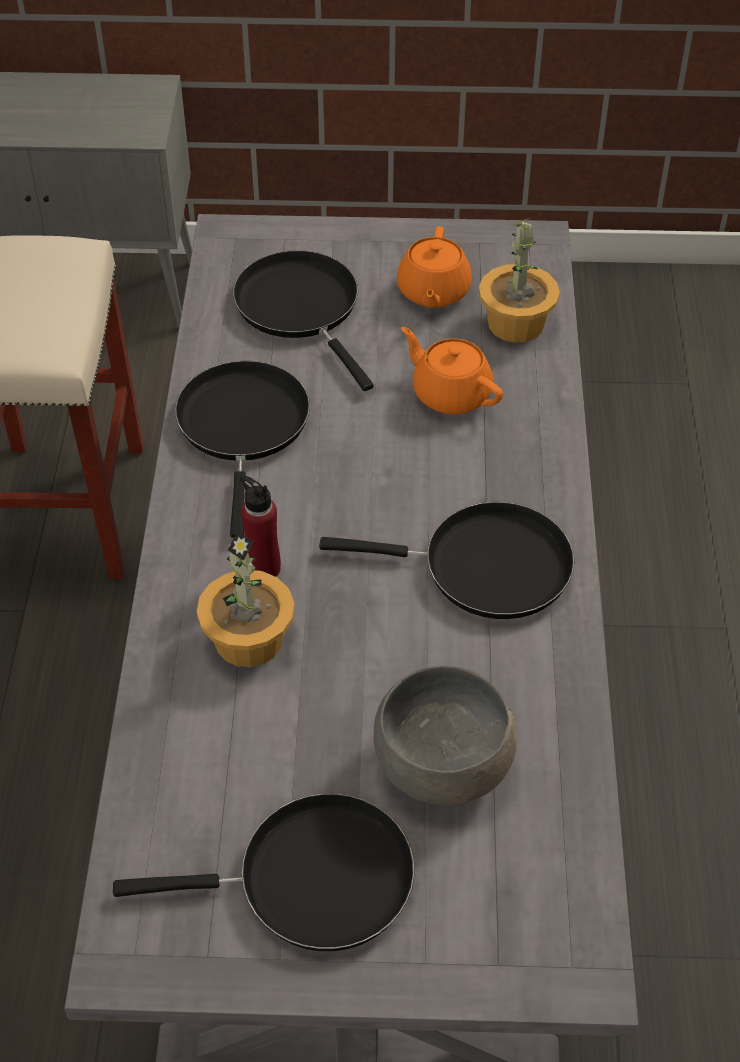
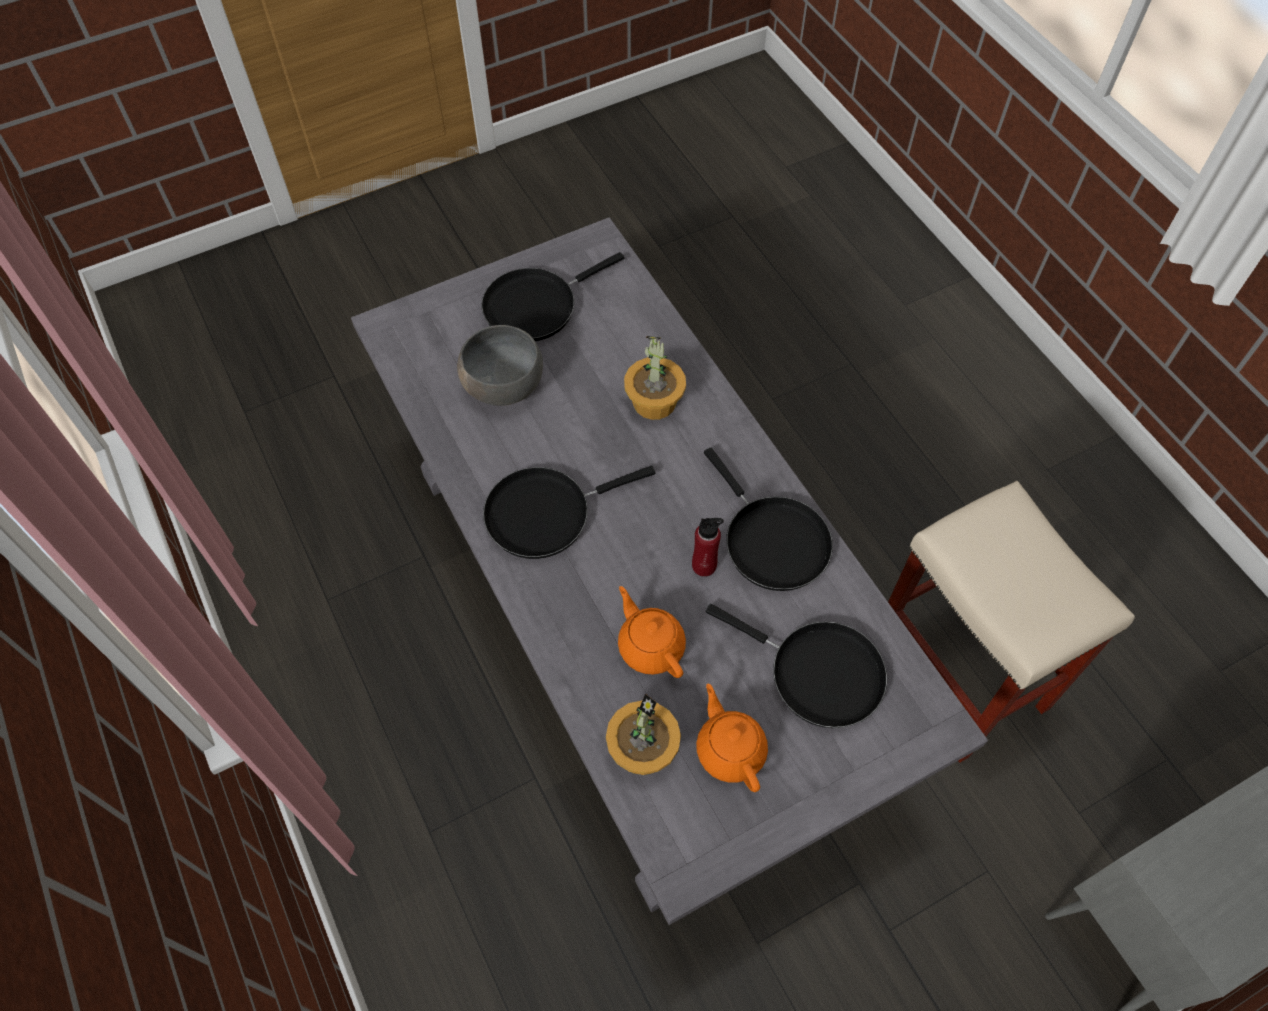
camera: 150 degrees right, 10 degrees up
red bottle [240,476,281,577] -> red bottle moved to [692,518,724,577]
orange teapot [401,327,503,414] -> orange teapot turned 135 degrees counterclockwise [618,586,686,678]

